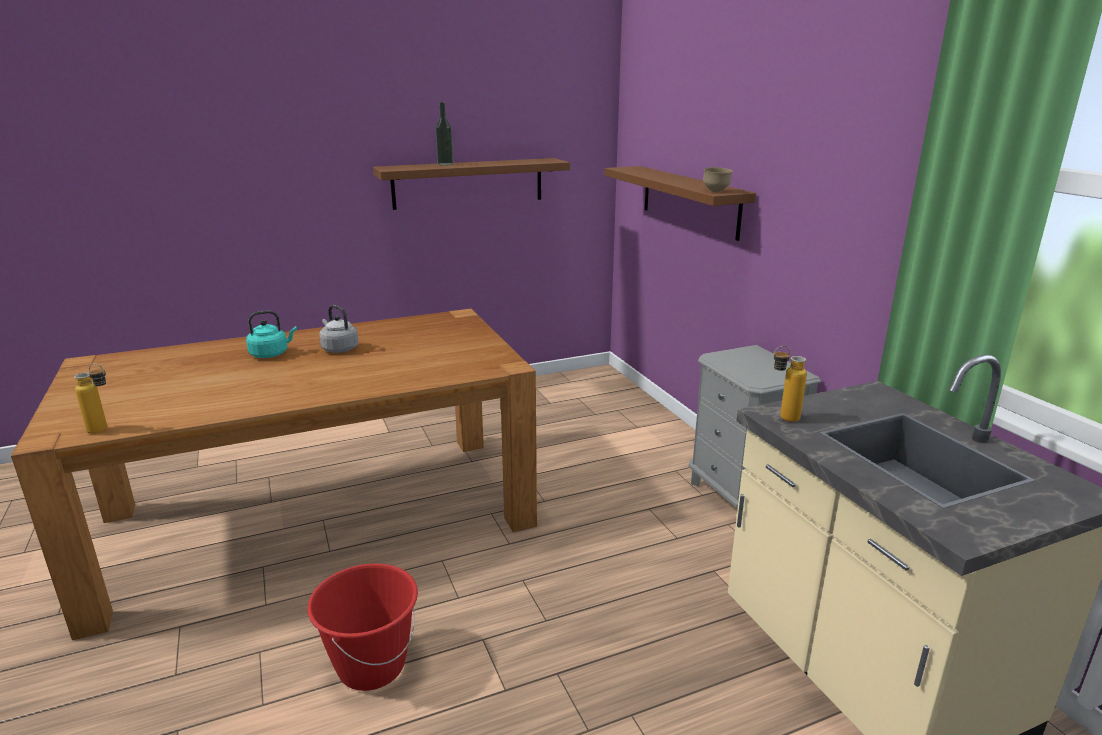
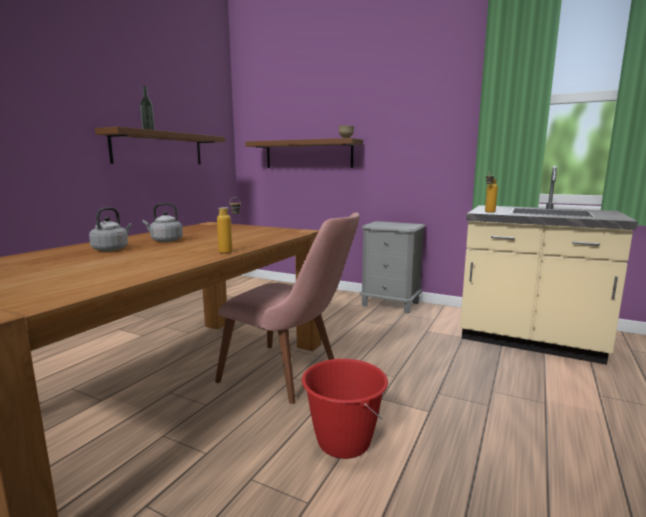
camera: 40 degrees left, 10 degrees down
bottle [74,363,107,434] -> bottle moved to [217,197,241,254]
turquoise kettle [246,310,297,358] -> grey kettle [89,207,132,251]
none -> pink chair [215,212,360,404]

